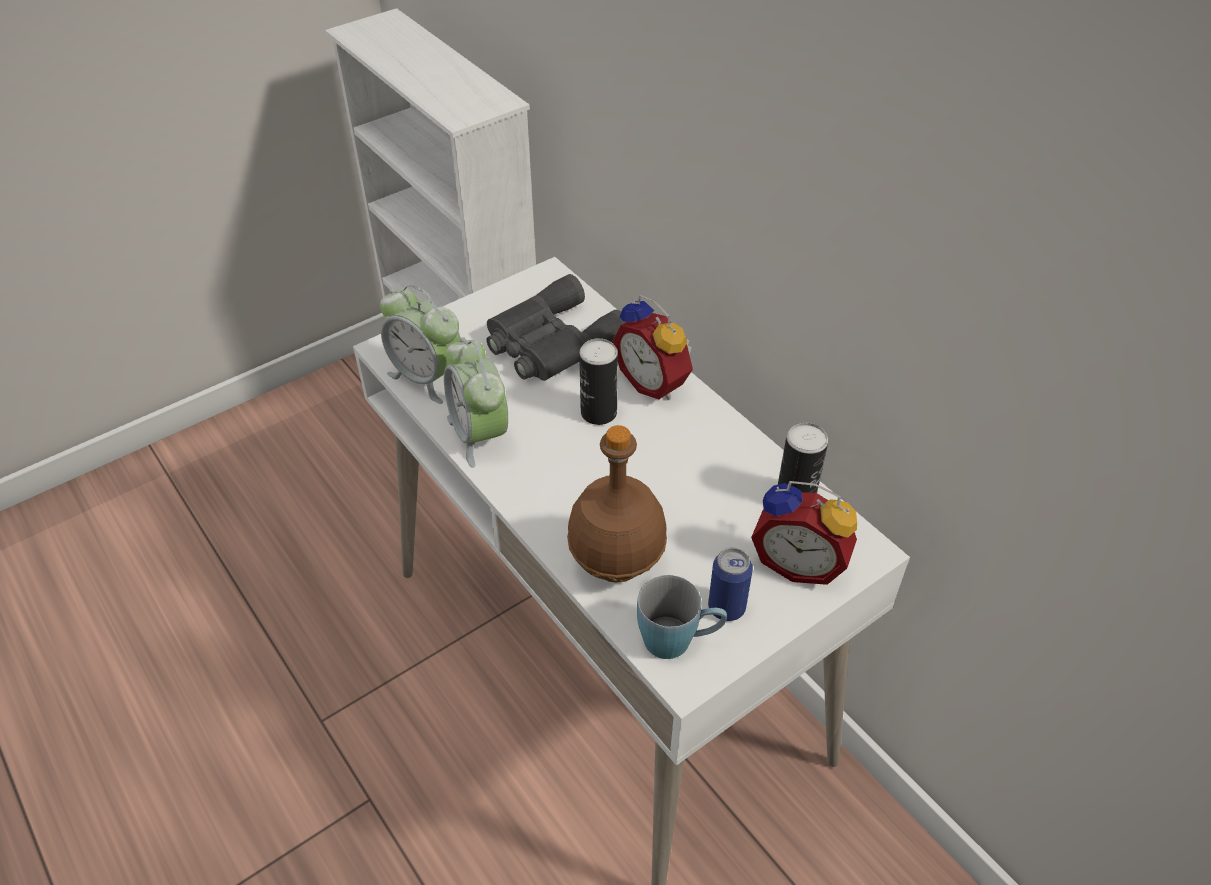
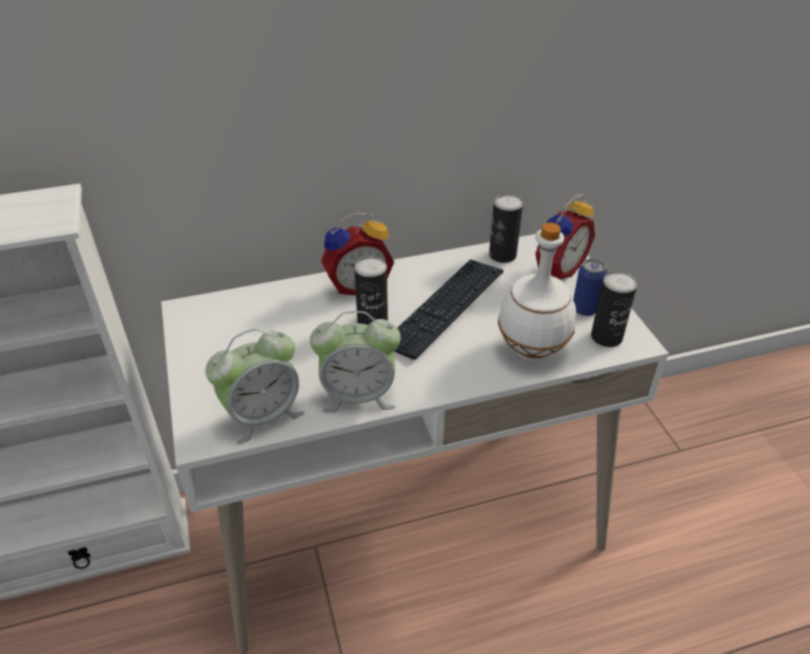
camera: 70 degrees left, 5 degrees down
grey binoculars [487,274,626,381] -> none
brown bottle [567,425,667,583] -> white bottle [498,222,576,361]
blue mug [637,575,727,659] -> can [591,271,637,347]
none -> keyboard [394,259,503,360]

